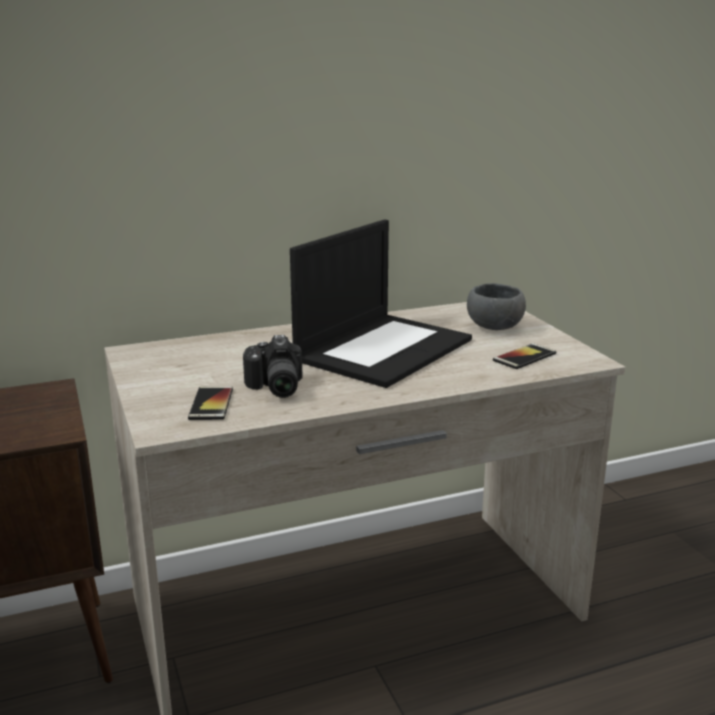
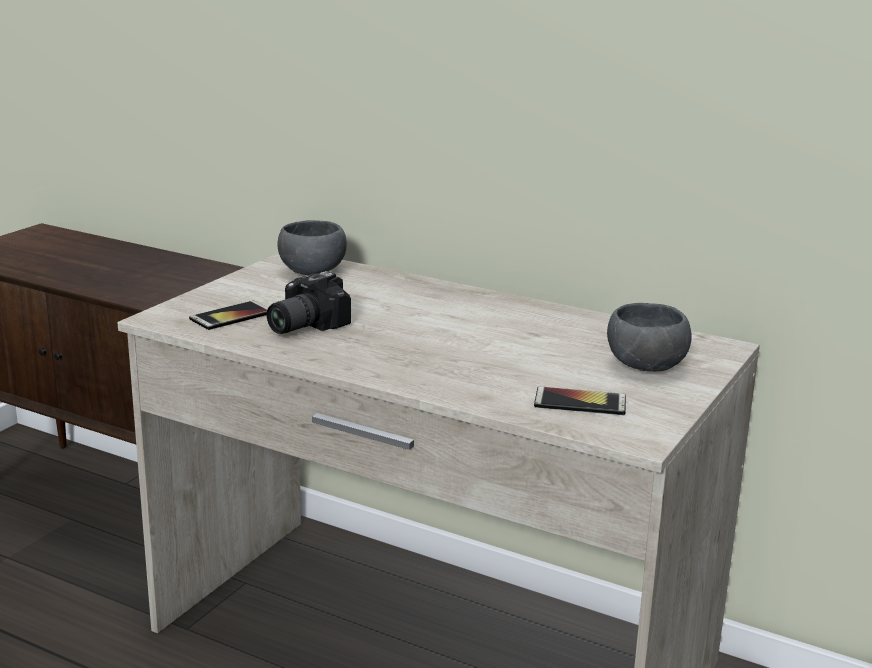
camera: 50 degrees right, 0 degrees up
laptop [290,219,472,388] -> none
none -> grey bowl [277,220,347,275]

